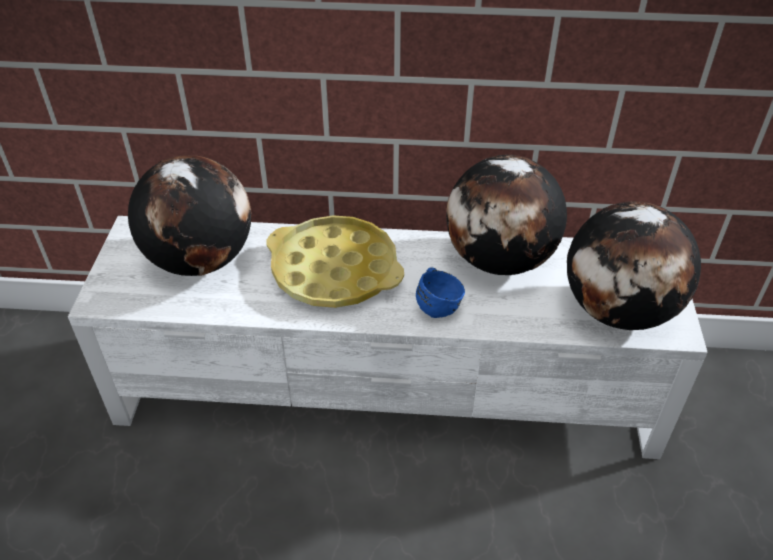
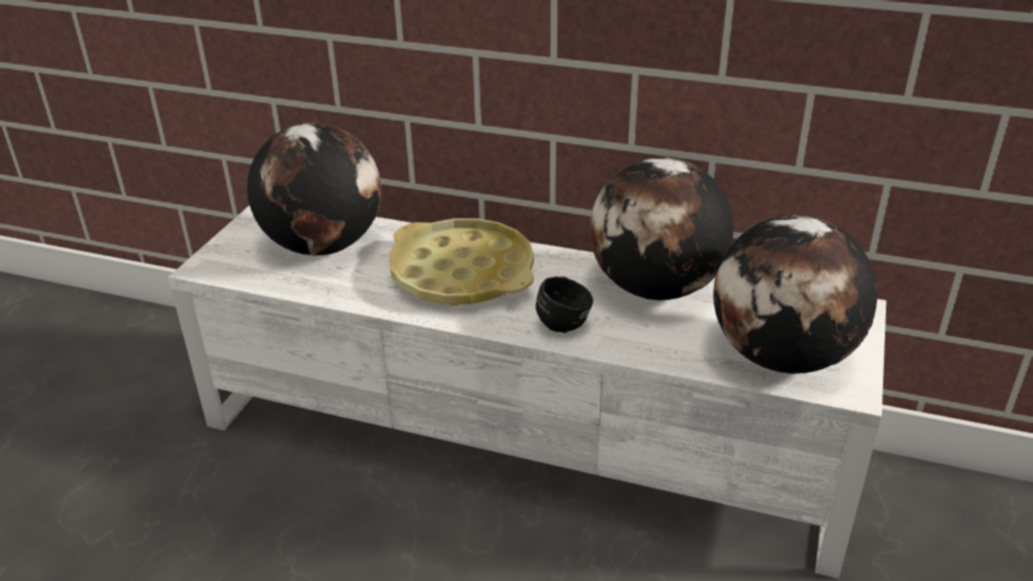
camera: 15 degrees right, 10 degrees down
blue mug [416,267,465,318] -> black mug [536,277,593,333]

